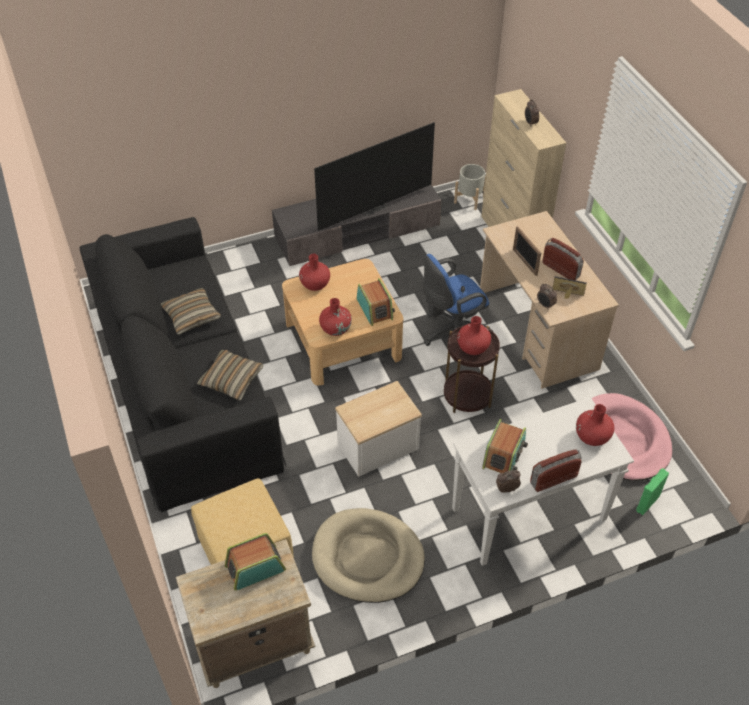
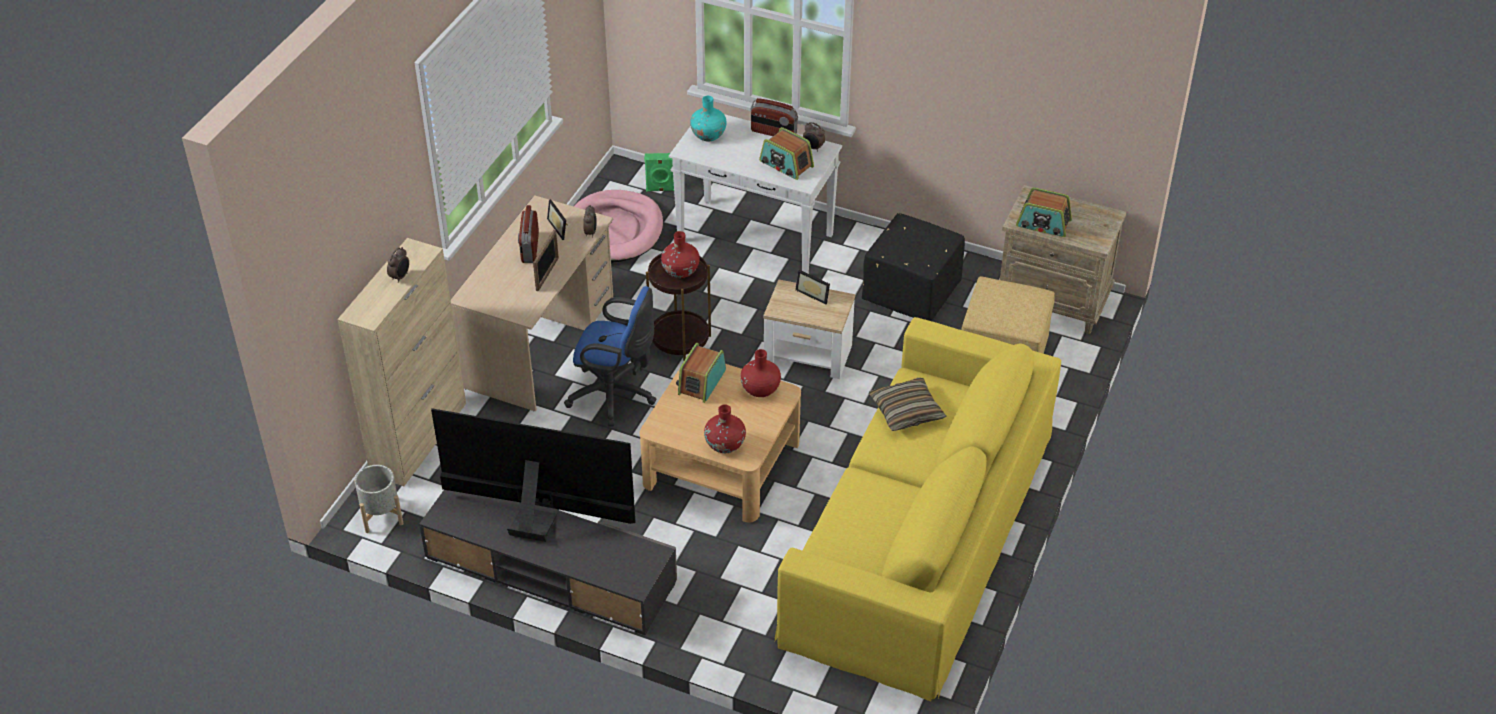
camera: 135 degrees left, 5 degrees down
black sofa [79,217,286,512] -> yellow sofa [775,317,1061,701]
pillow [161,288,221,334] -> none
beige dog bed [312,508,425,603] -> black ottoman [862,213,965,321]
radio [482,419,528,473] -> radio turned 120 degrees counterclockwise [759,127,814,180]
red vase [576,404,614,446] -> turquoise vase [690,96,727,142]
none -> picture frame [795,270,830,304]

